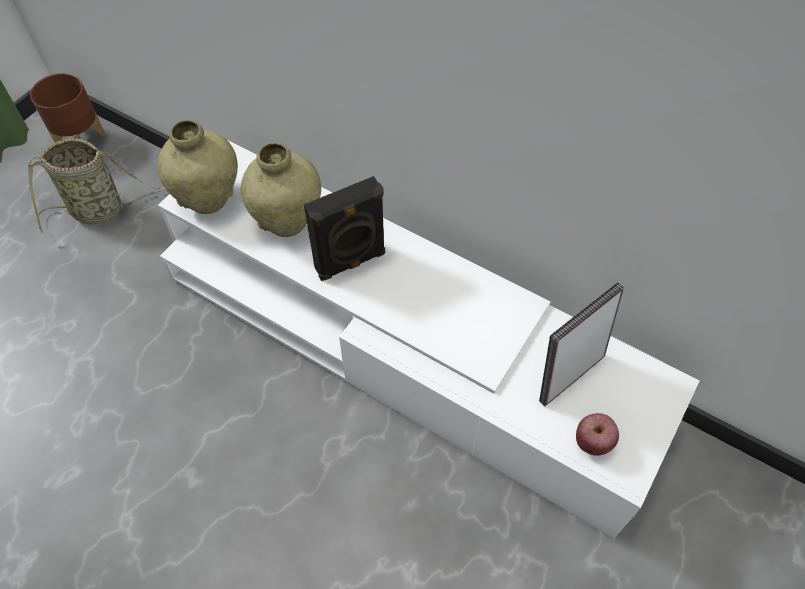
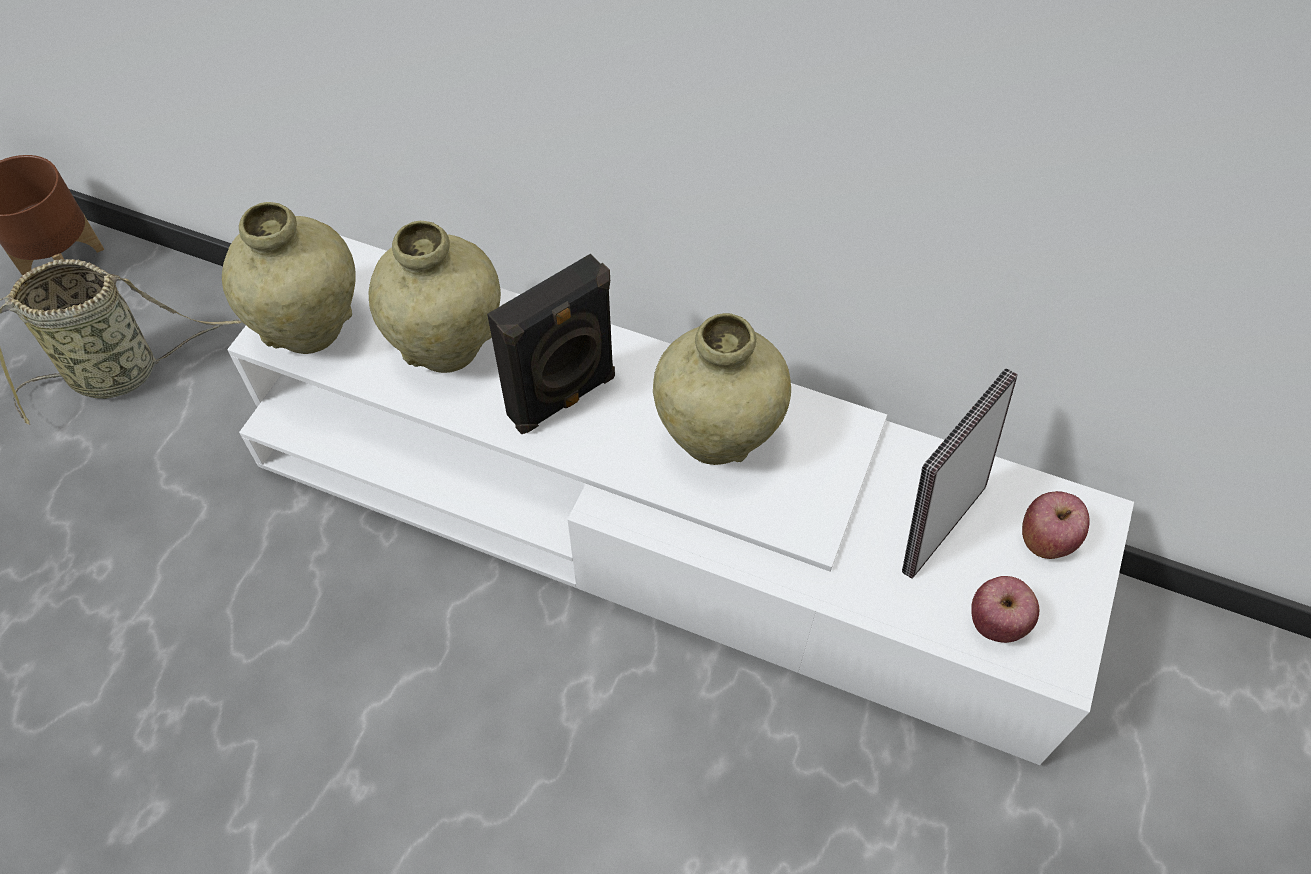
camera: 10 degrees left, 0 degrees up
none -> beige vase [653,313,791,465]
none -> apple [1022,491,1090,559]

